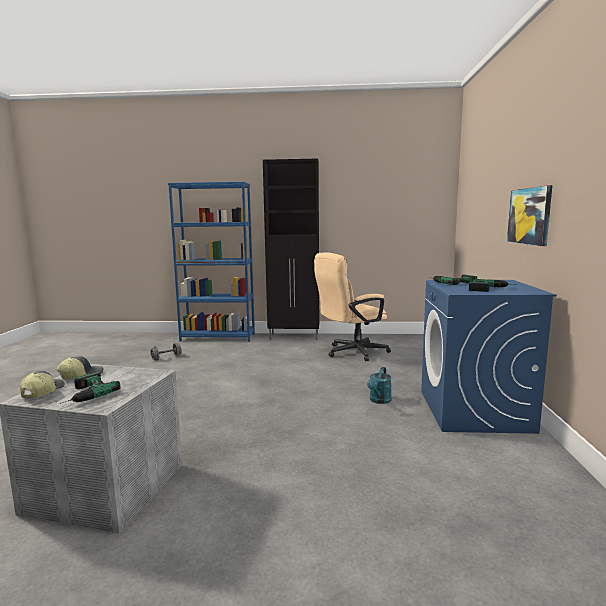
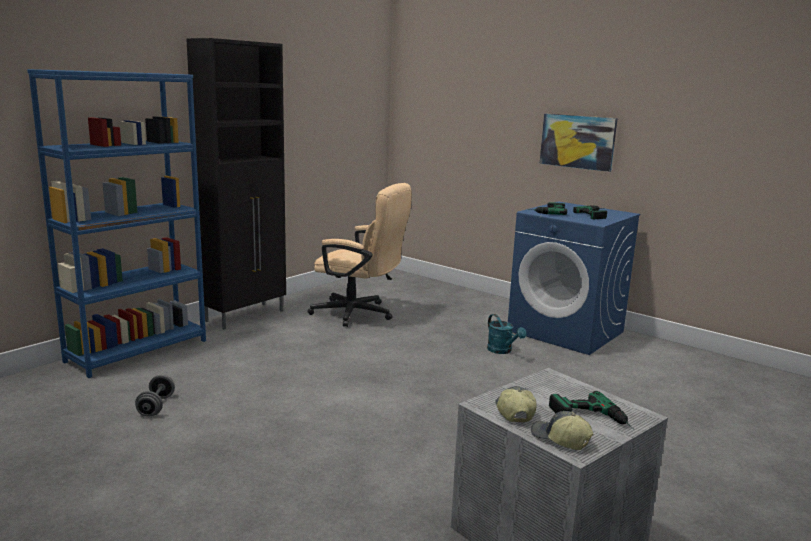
camera: 55 degrees left, 5 degrees up
beige office chair [314,252,391,361] -> beige office chair turned 75 degrees counterclockwise [308,183,412,327]

